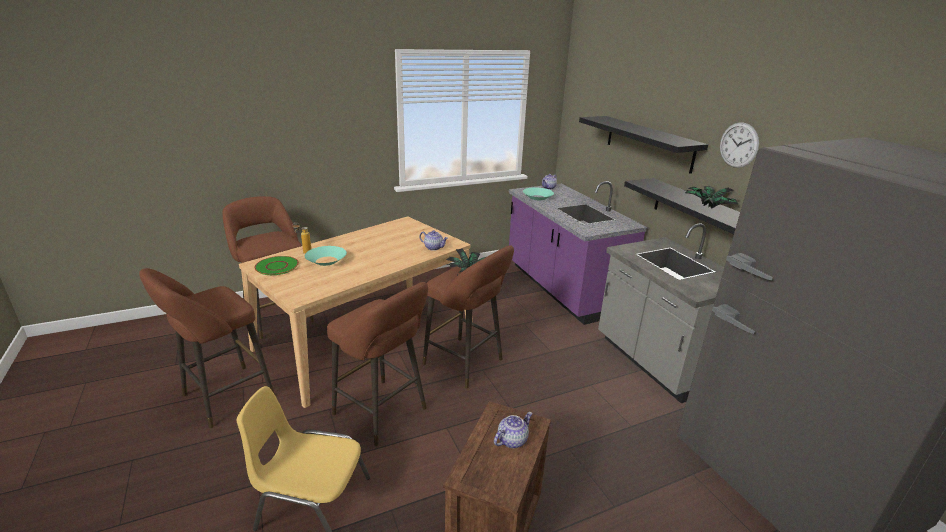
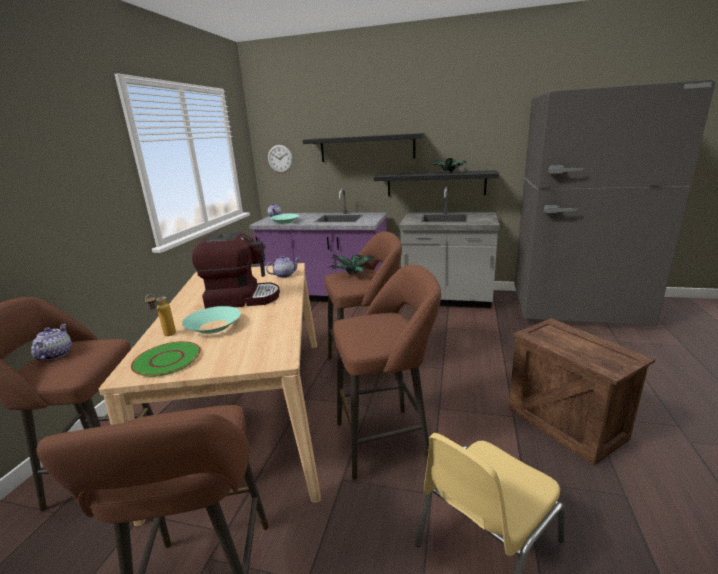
camera: 50 degrees left, 5 degrees down
teapot [494,412,532,448] -> teapot moved to [31,324,72,360]
wall clock [720,122,759,168] -> wall clock moved to [268,145,293,173]
none -> coffee machine [192,232,280,309]

